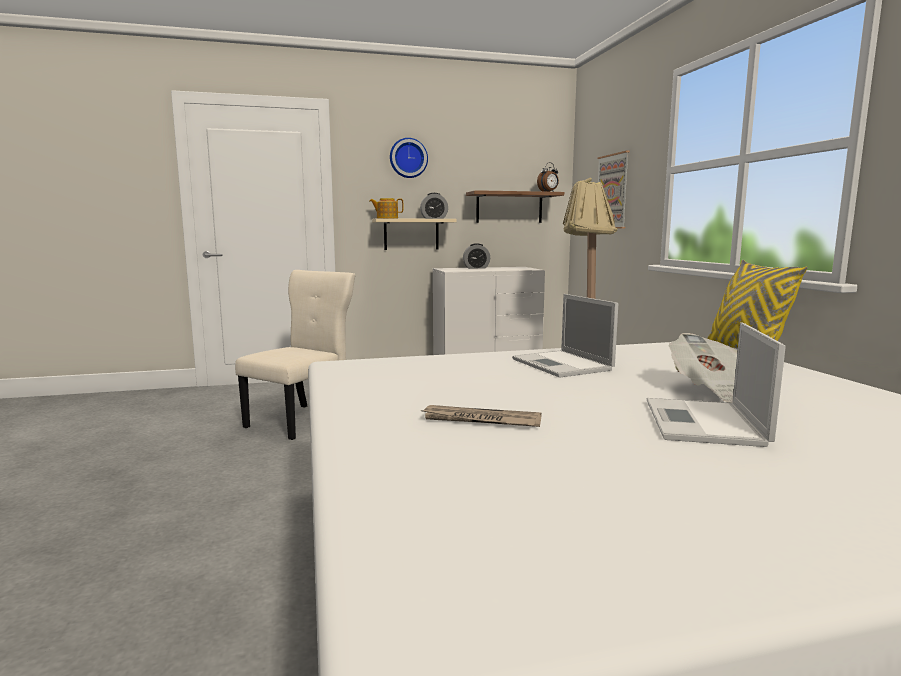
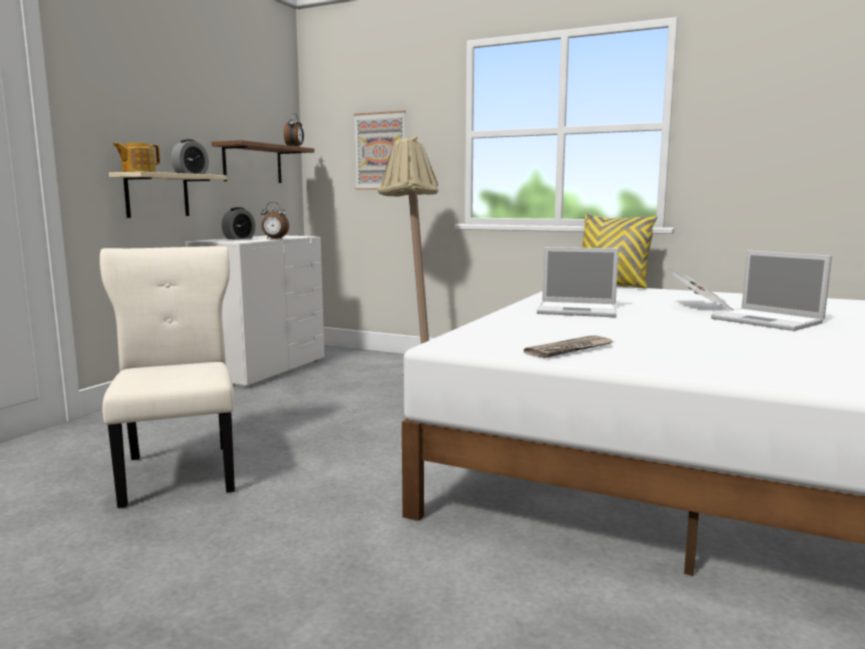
camera: 50 degrees left, 0 degrees up
wall clock [390,138,428,178] -> none
newspaper [420,405,541,427] -> newspaper moved to [524,335,613,358]
none -> alarm clock [261,202,289,239]

